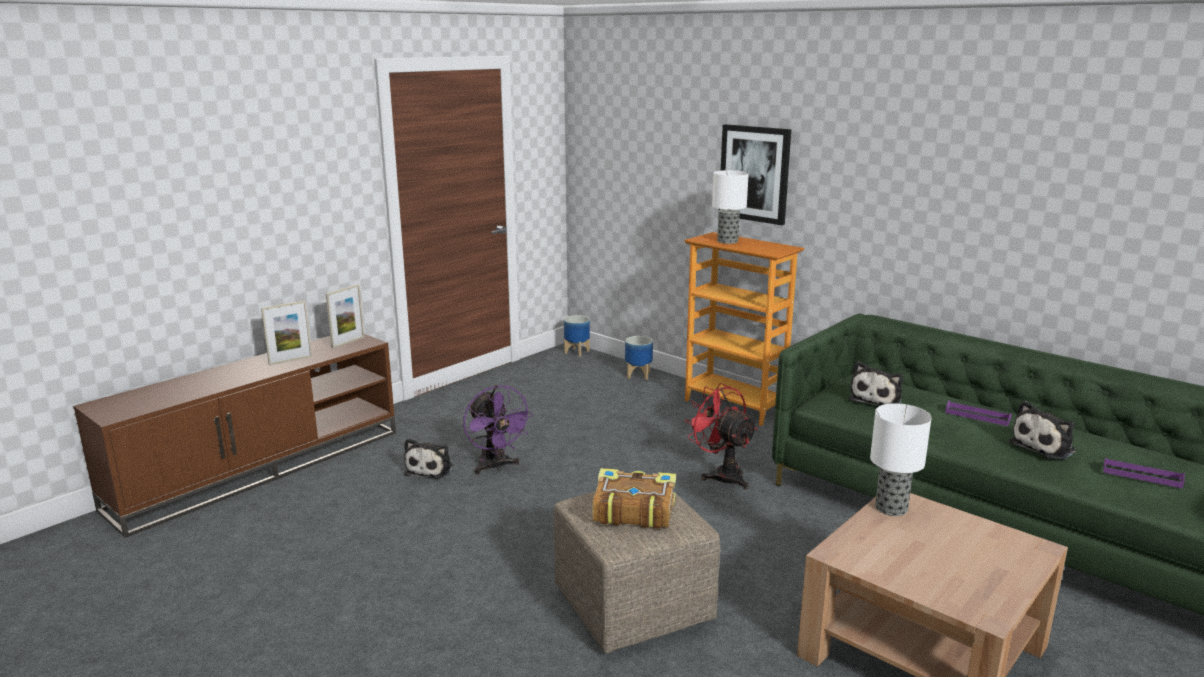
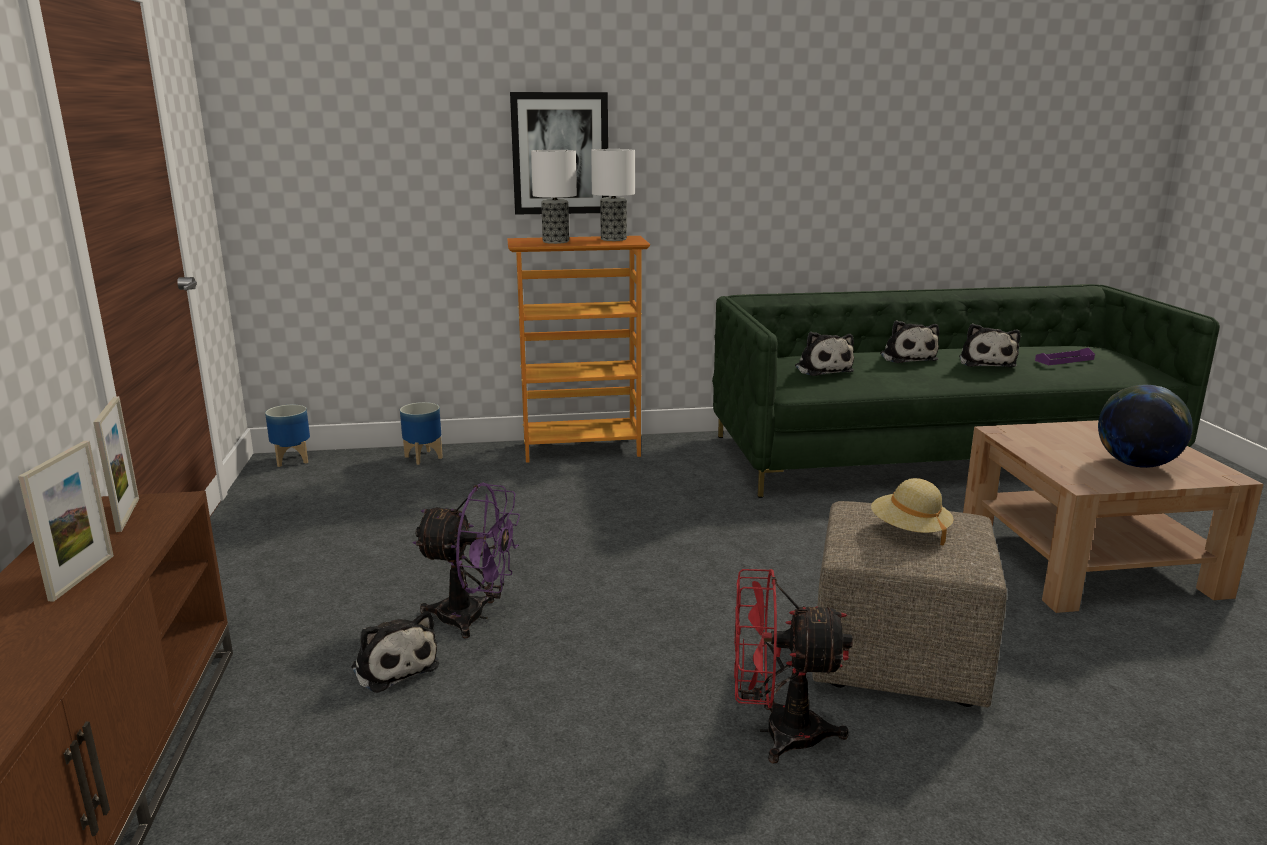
camera: 50 degrees left, 0 degrees up
book [593,468,676,529] -> beige hat [871,478,954,546]
red fan [685,383,758,490] -> red fan moved to [734,569,853,764]
table lamp [870,403,932,516] -> table lamp moved to [591,149,635,241]
purple tray [945,401,1012,426] -> plush toy [880,320,939,363]
none -> globe [1098,385,1193,468]

